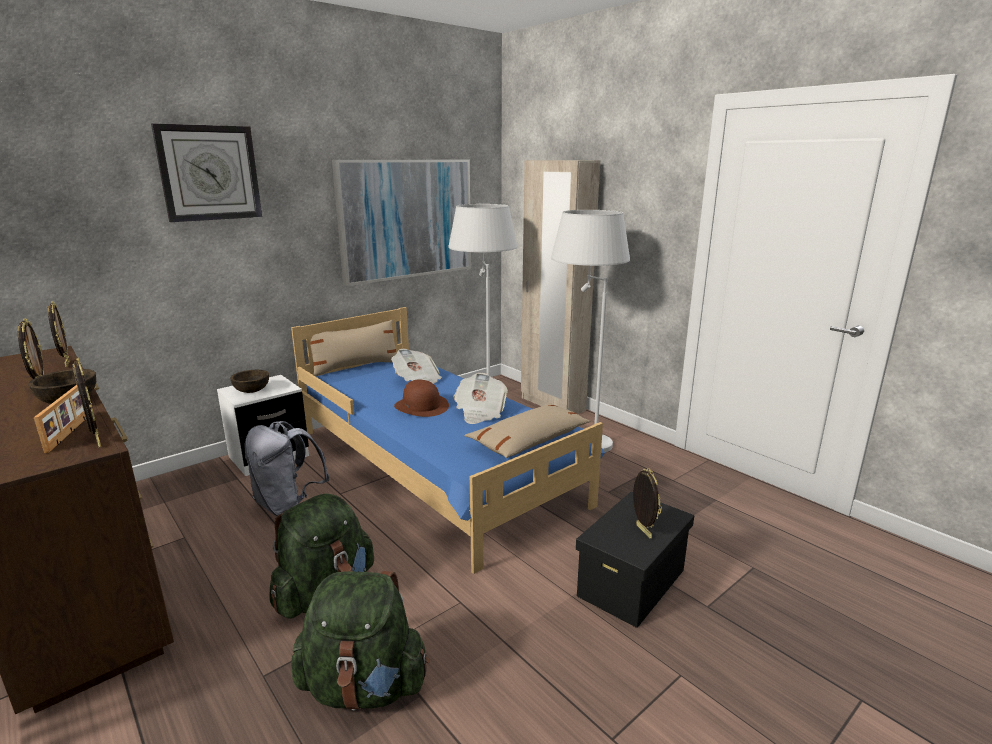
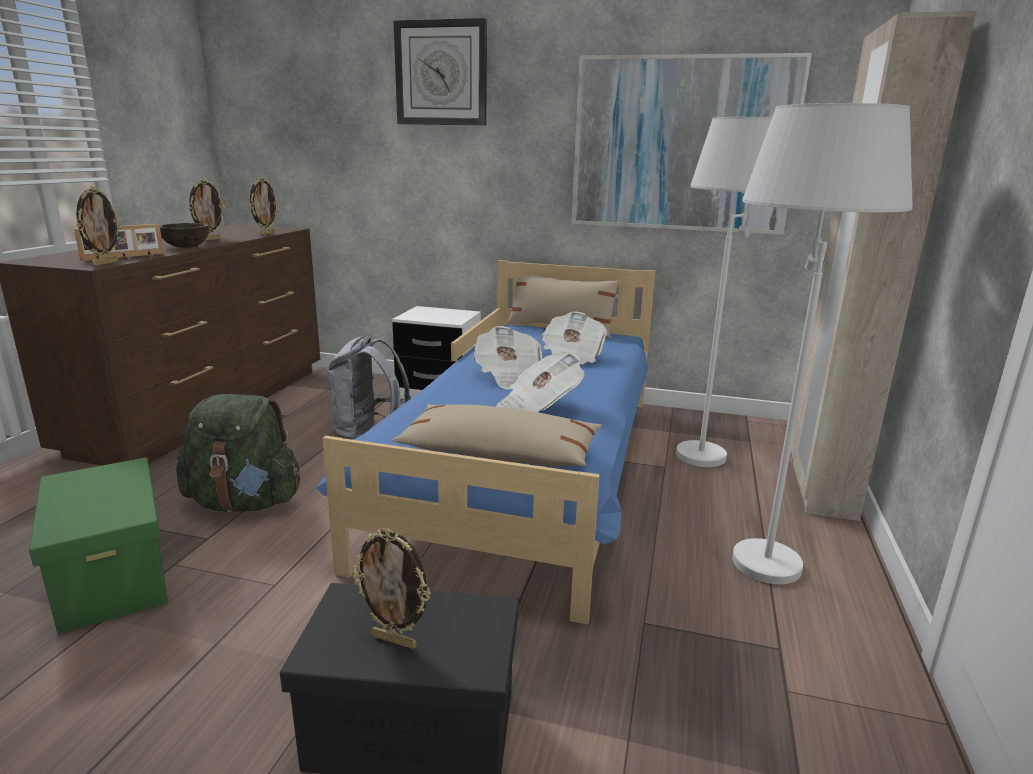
camera: 55 degrees right, 0 degrees up
brown bowl [230,370,269,393] -> none
green backpack [291,571,430,711] -> green storage box [29,457,168,634]
brown hat [394,380,449,417] -> newspaper [473,326,542,390]
picture frame [633,468,662,538] -> picture frame turned 75 degrees clockwise [352,528,431,649]

